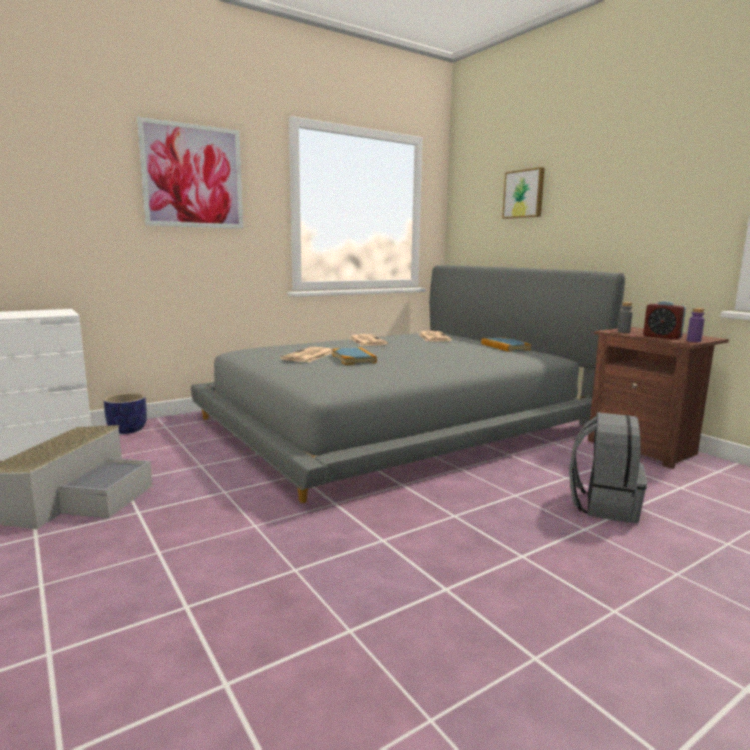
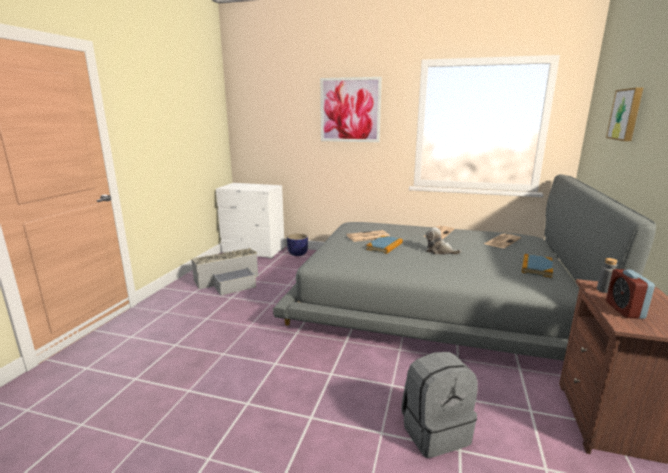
camera: 50 degrees right, 5 degrees up
purple bottle [687,308,705,342] -> none
none -> plush toy [426,227,461,255]

